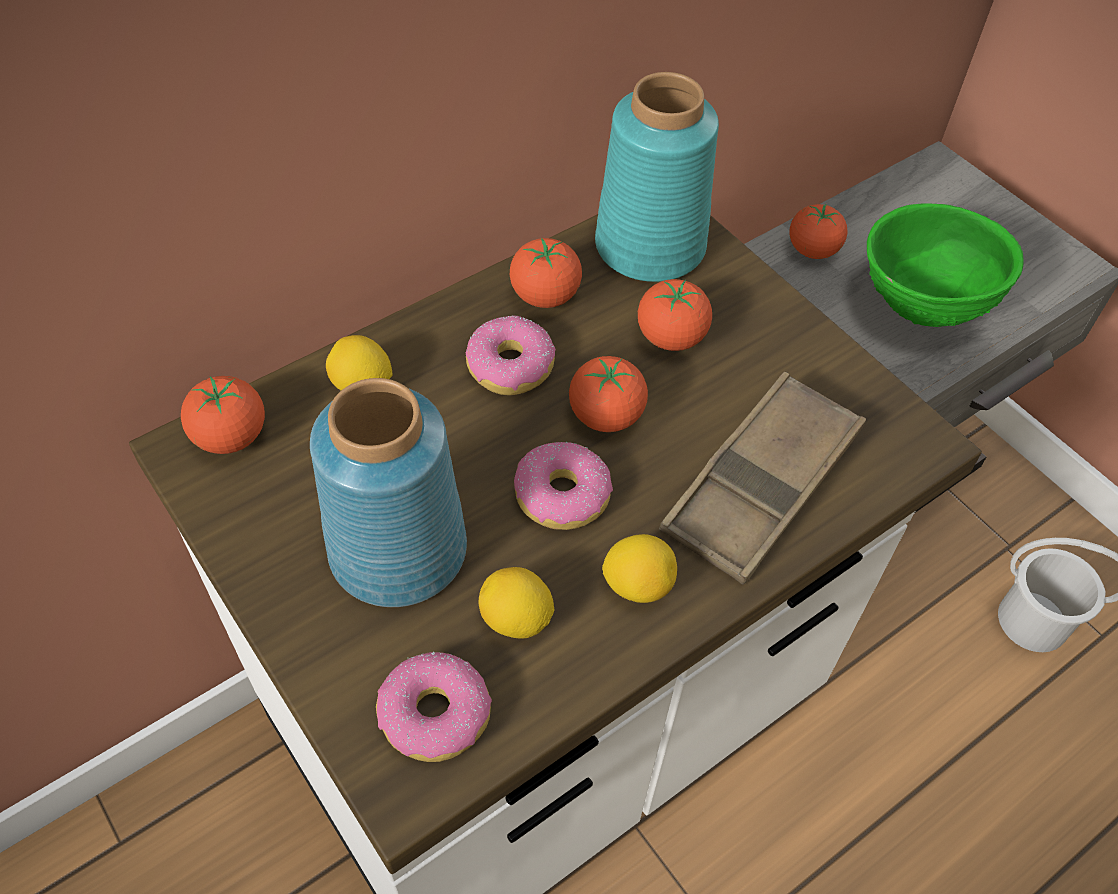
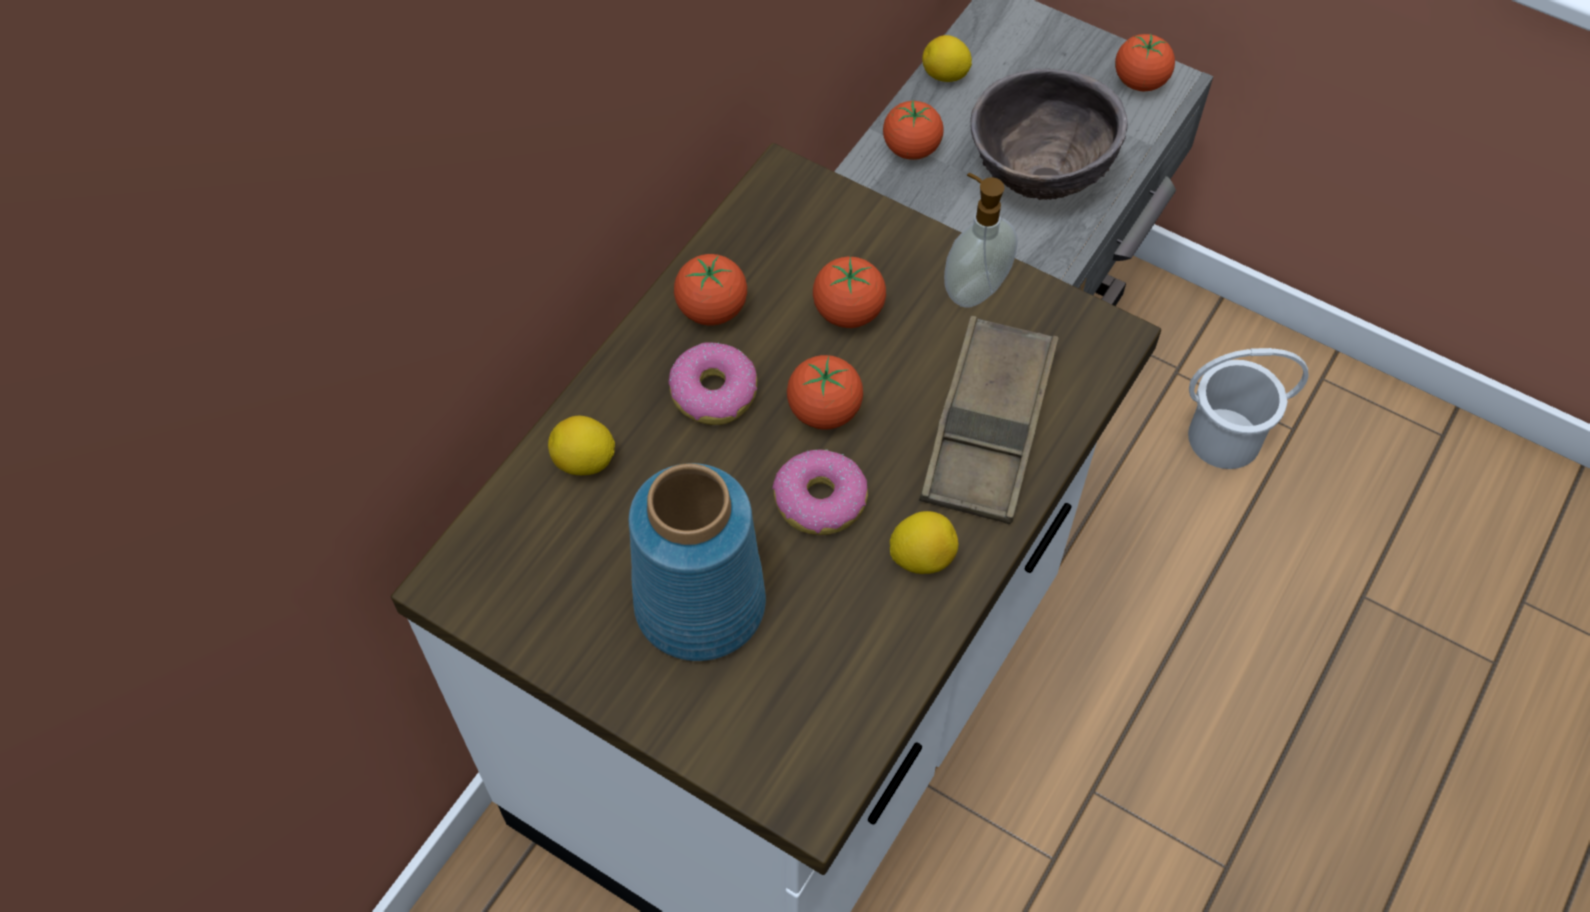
camera: 20 degrees left, 5 degrees up
tomato [181,376,265,454] -> tomato moved to [1115,33,1175,91]
donut [376,651,492,762] -> none
lemon [479,567,555,638] -> lemon moved to [922,35,972,82]
turquoise vase [595,72,719,282] -> none
green bowl [867,203,1023,327] -> brown bowl [970,68,1128,200]
none -> soap dispenser [944,173,1018,308]

